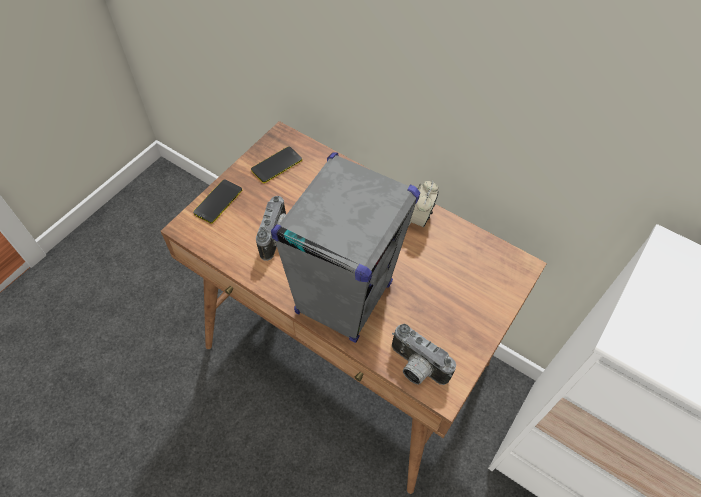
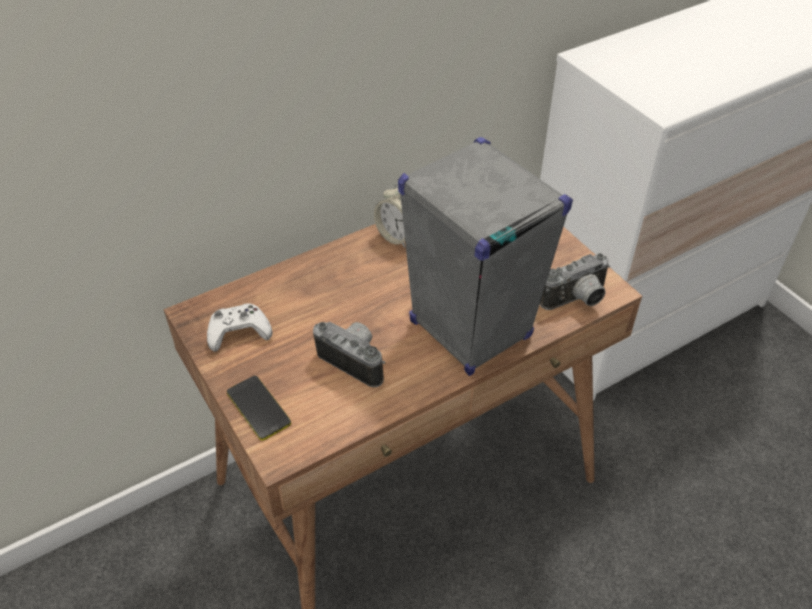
camera: 65 degrees left, 10 degrees down
phone [251,146,302,183] -> white game controller [207,304,272,351]

